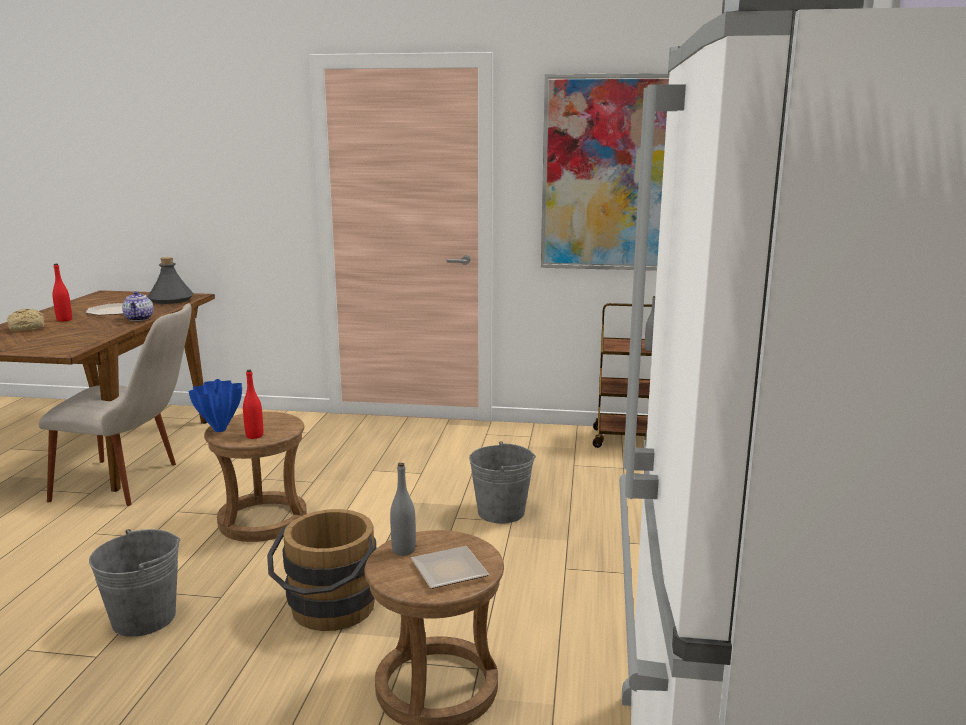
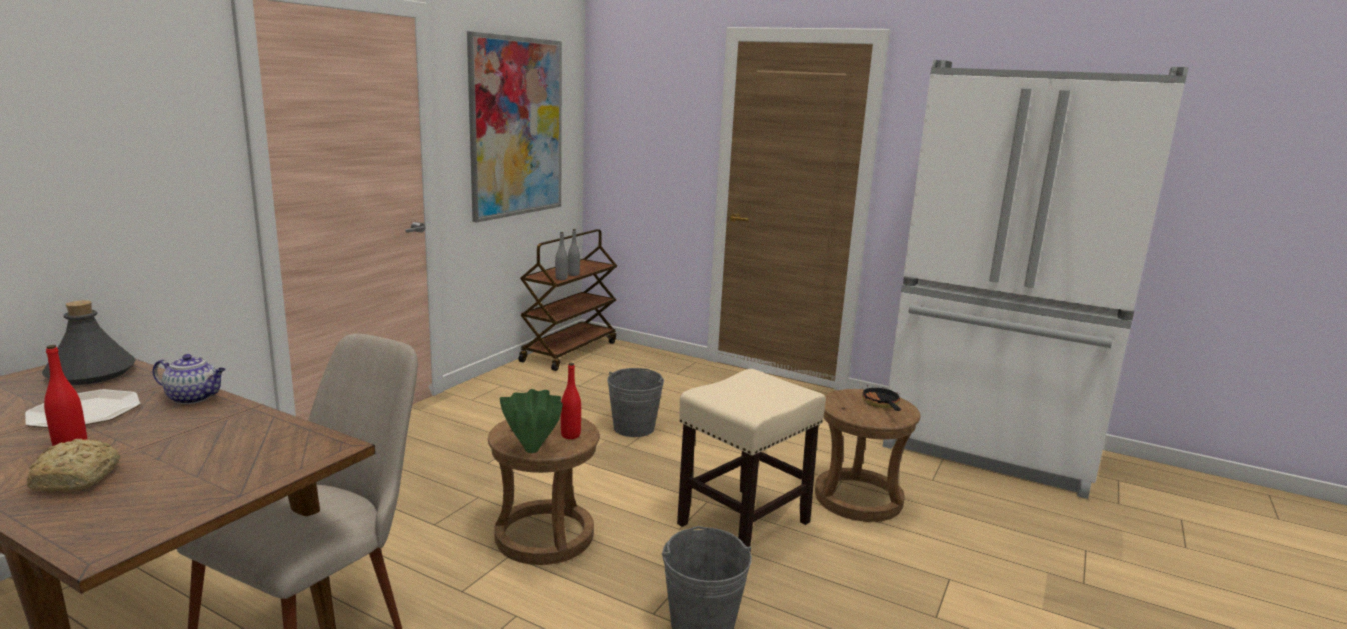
camera: 70 degrees left, 0 degrees up
blue vase [188,379,242,432] -> green vase [500,389,563,453]
brown bucket [267,509,376,631] -> beige stool [677,369,826,547]
grey bottle [390,463,416,556] -> grey bottle moved to [555,232,568,280]
plate [411,546,489,589] -> frying pan [862,385,902,411]

